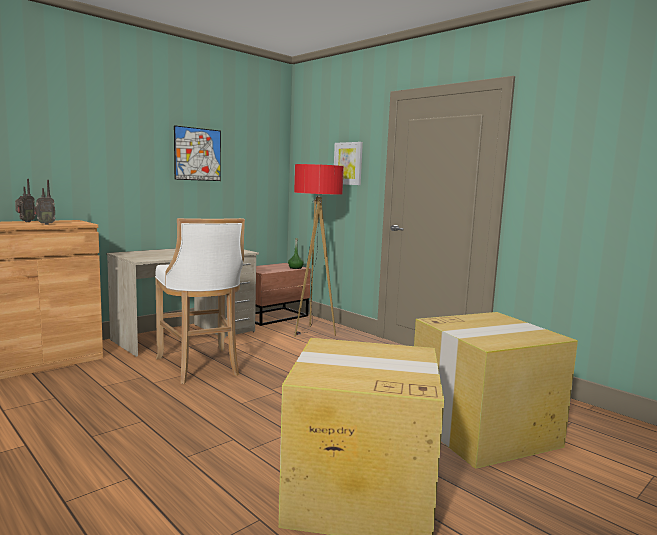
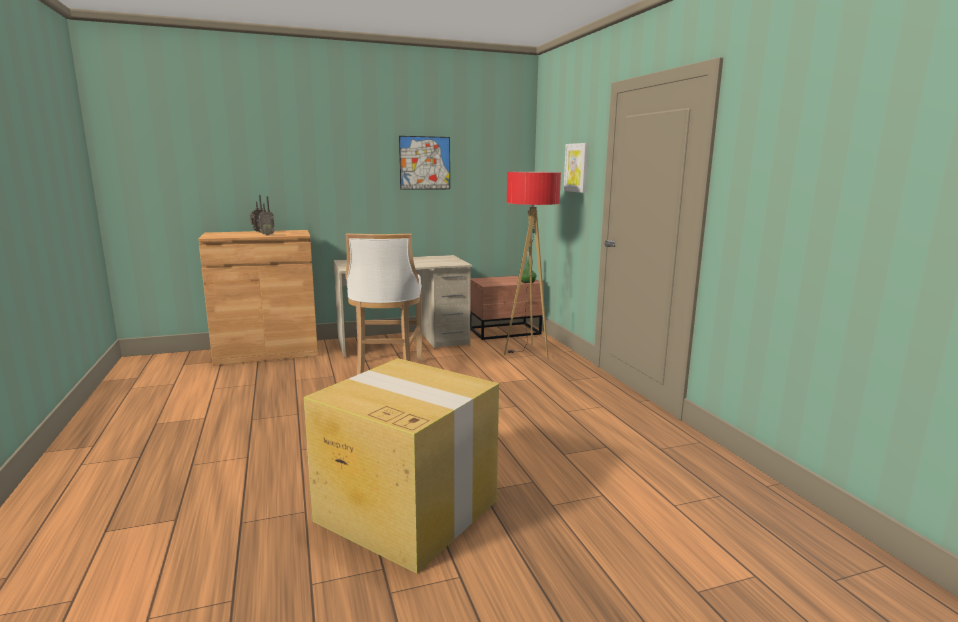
camera: 25 degrees right, 5 degrees up
cardboard box [414,312,578,469] -> none

